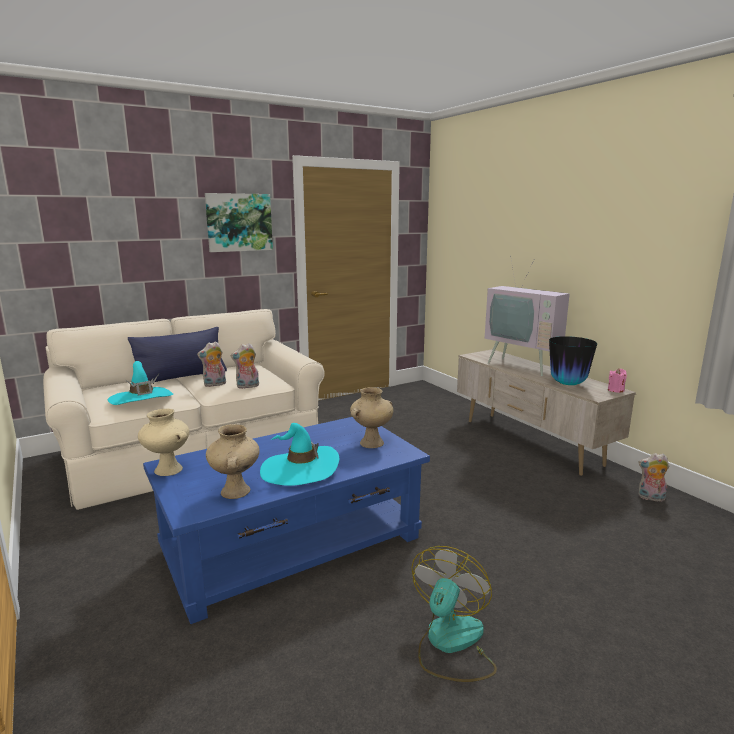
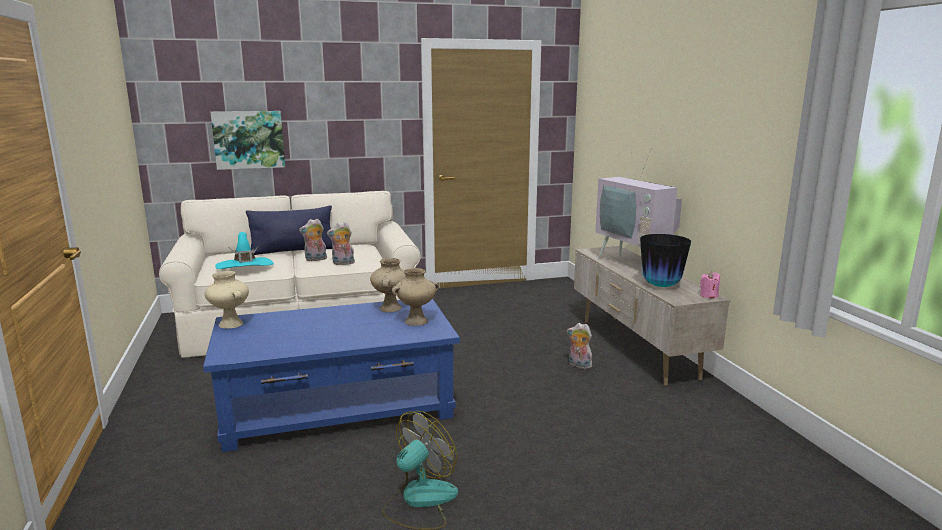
camera: 15 degrees right, 0 degrees up
picture [205,193,273,252] -> picture moved to [211,111,285,170]
beige vase [206,424,260,499] -> beige vase moved to [370,258,405,312]
turquoise hat [260,423,339,486] -> none
plush toy [638,453,669,502] -> plush toy moved to [567,323,592,369]

